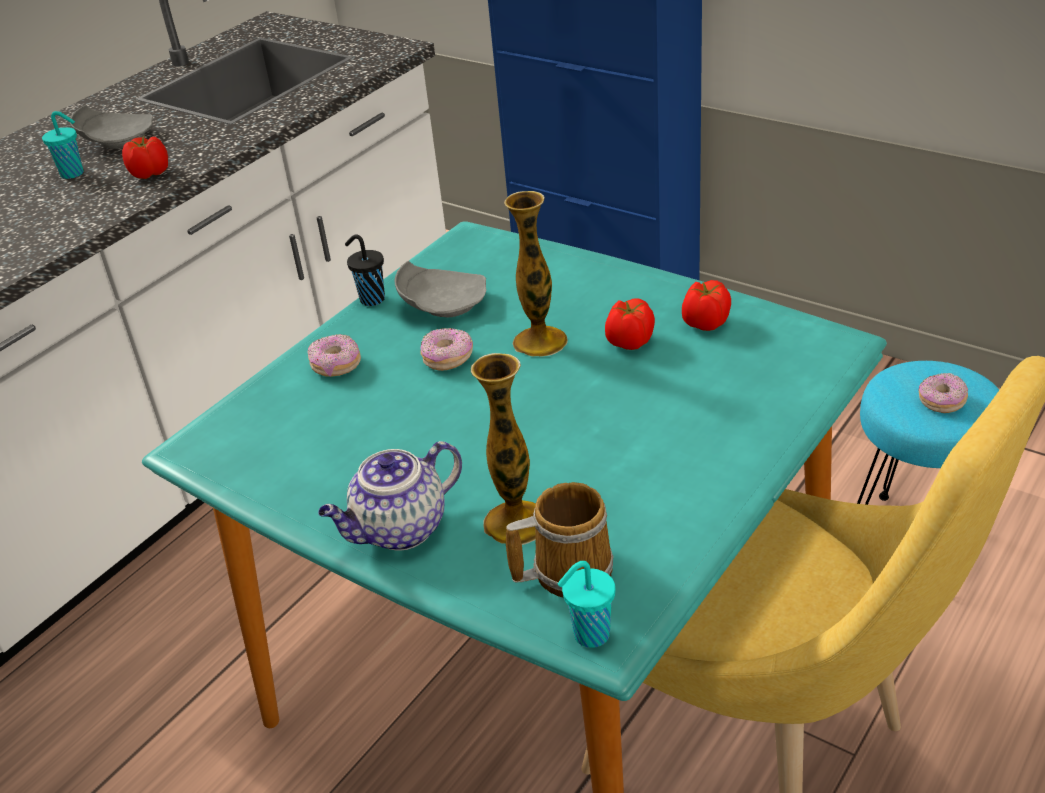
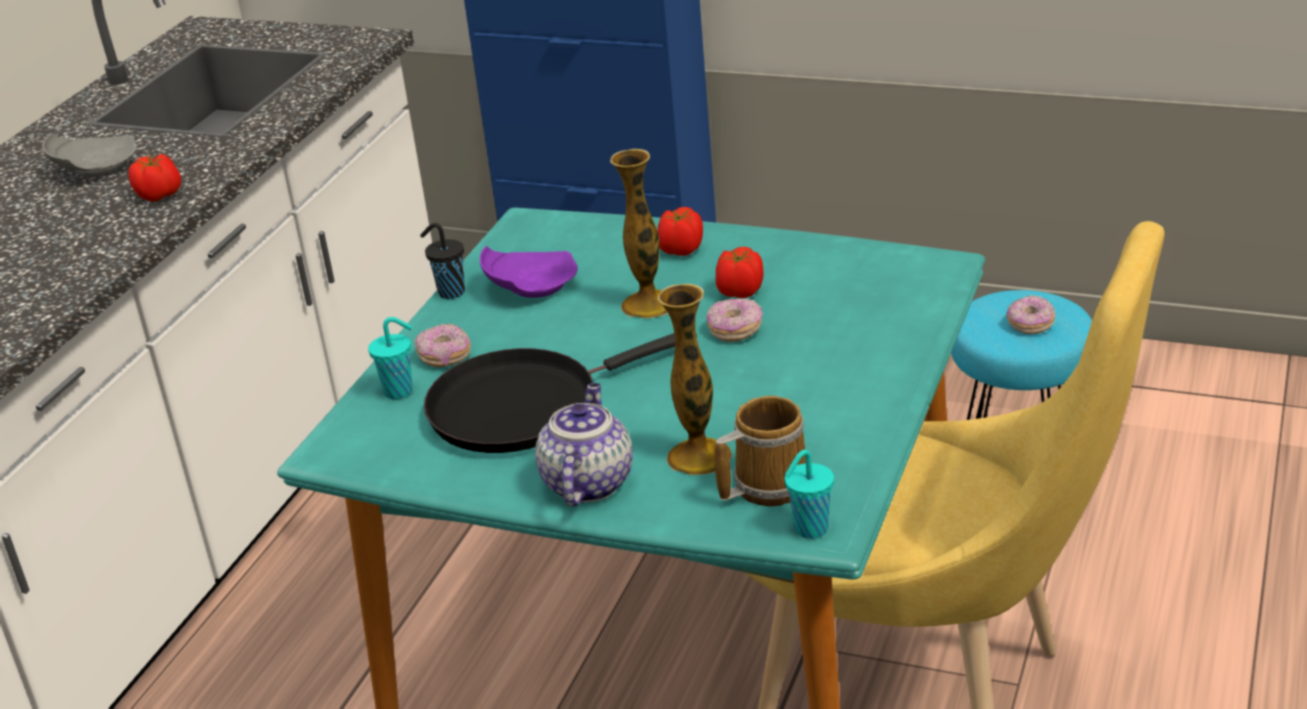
camera: 15 degrees left, 5 degrees down
turquoise cup [42,111,83,179] -> turquoise cup moved to [368,317,413,399]
teapot [318,441,462,550] -> teapot turned 150 degrees clockwise [535,383,633,506]
grey plate [395,261,486,317] -> purple plate [480,246,578,298]
donut [421,328,473,371] -> donut moved to [706,298,763,342]
tomato [682,280,731,331] -> tomato moved to [658,207,703,256]
none -> black frying pan [424,333,697,453]

